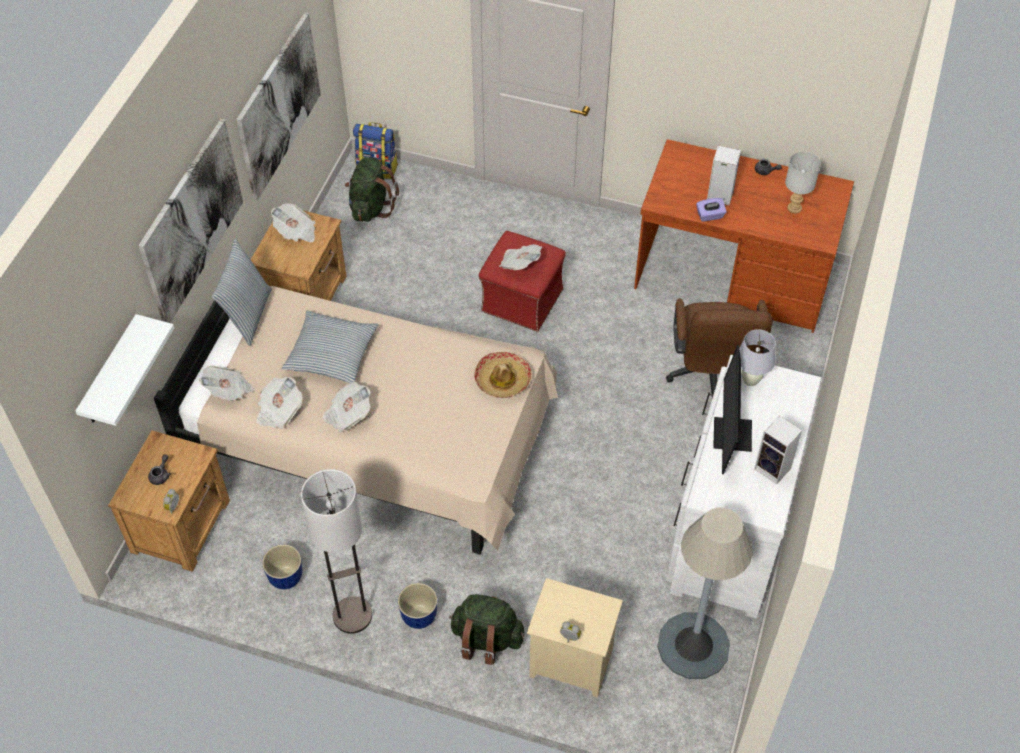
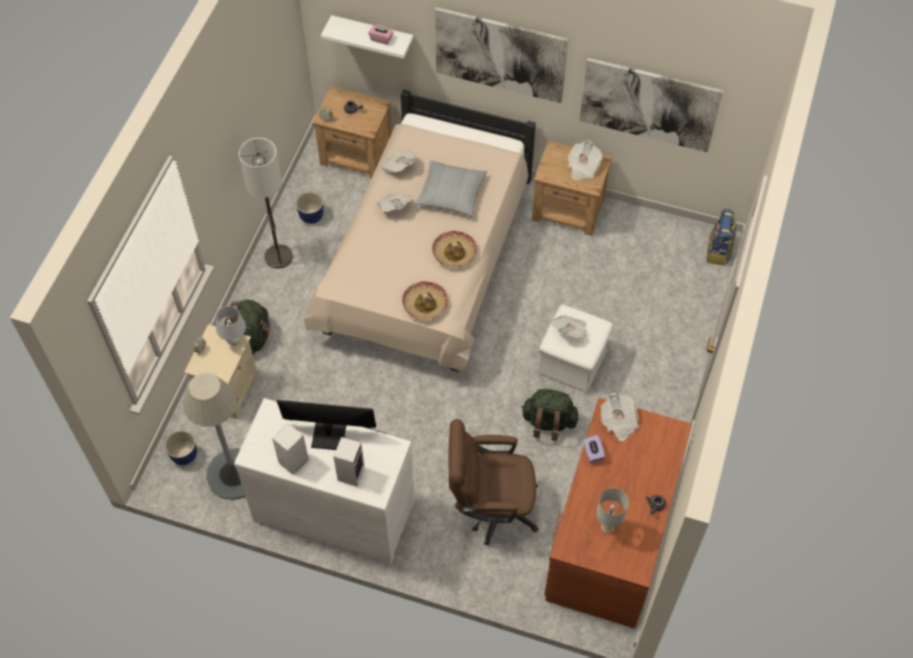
camera: 90 degrees right, 5 degrees up
newspaper [199,365,254,401] -> newspaper moved to [601,393,639,441]
pillow [212,239,272,346] -> none
green backpack [345,157,399,222] -> green backpack moved to [521,389,579,441]
planter [398,583,437,629] -> planter moved to [165,430,197,465]
red ottoman [479,231,566,332] -> white ottoman [538,304,613,393]
speaker [707,146,741,205] -> speaker moved to [334,437,365,486]
white table lamp [739,329,775,386] -> white table lamp moved to [216,306,246,346]
none -> pink tissue box [368,24,394,45]
none -> hat [432,231,477,268]

